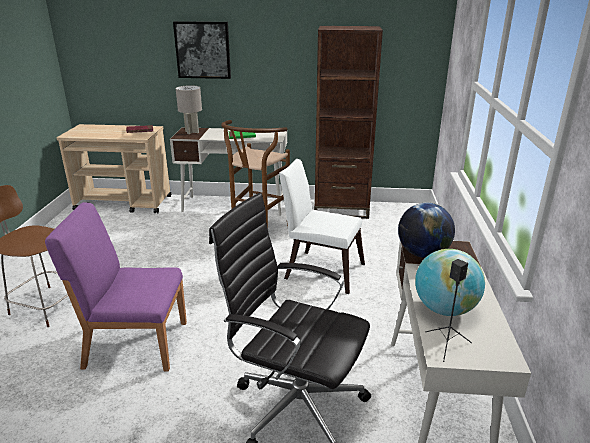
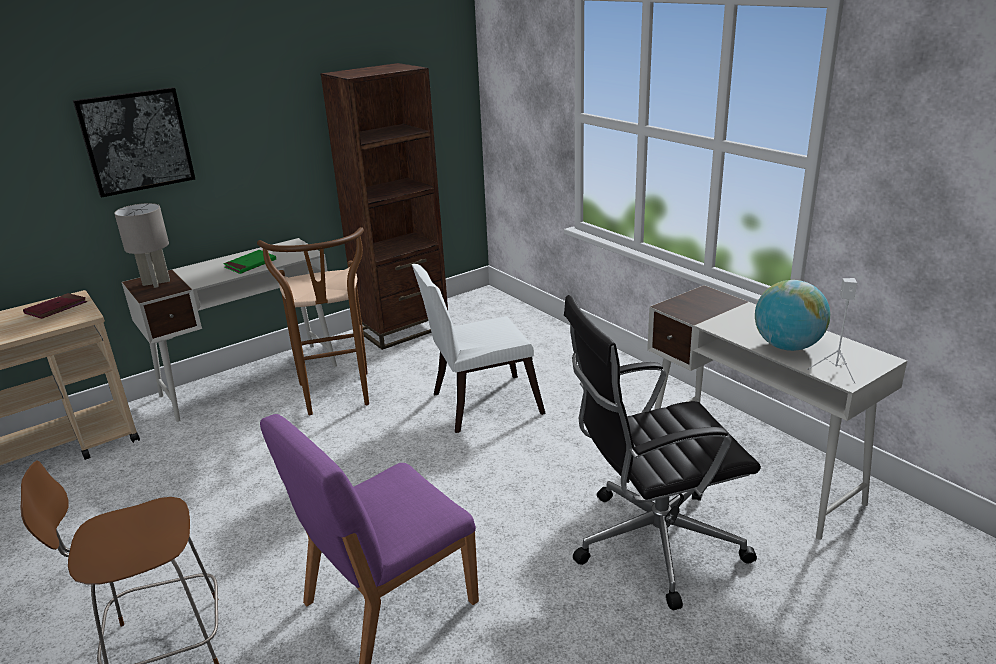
camera: 40 degrees left, 0 degrees up
globe [398,203,455,258] -> none
black speaker [426,259,472,362] -> white speaker [807,278,857,384]

